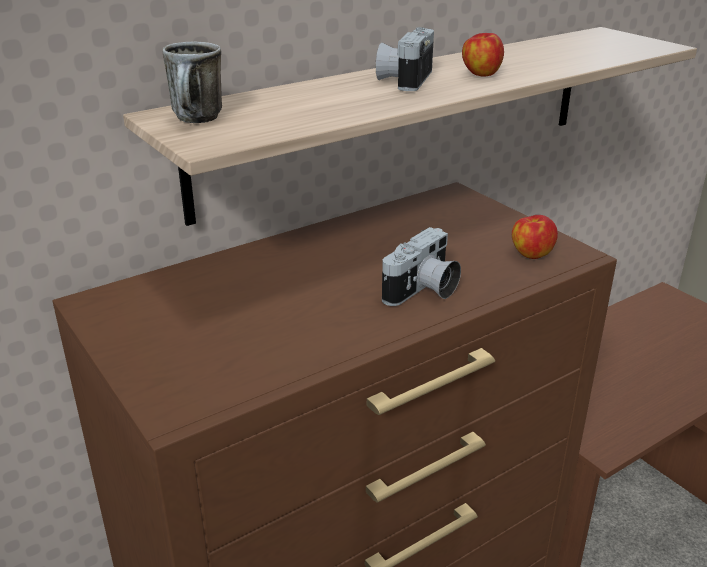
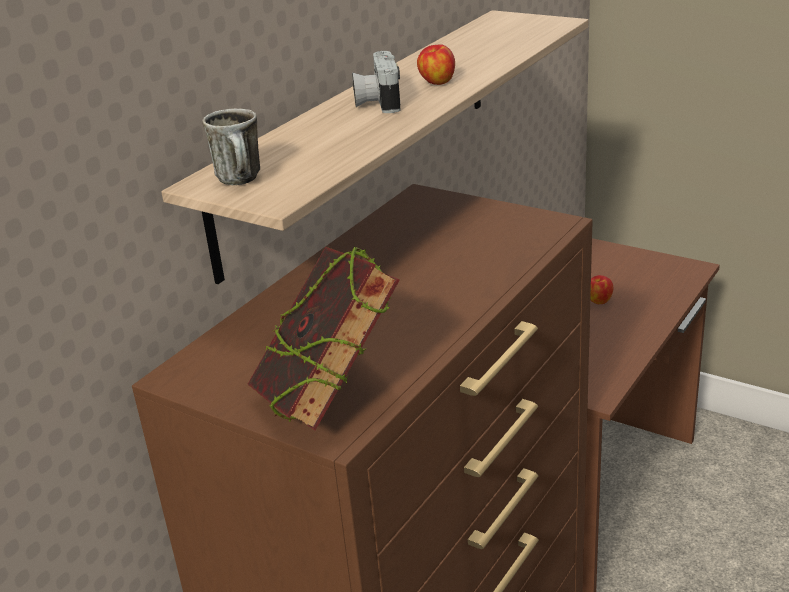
camera: 20 degrees left, 0 degrees up
camera [382,227,461,306] -> none
apple [512,215,558,259] -> apple moved to [590,275,613,304]
none -> book [248,247,400,431]

